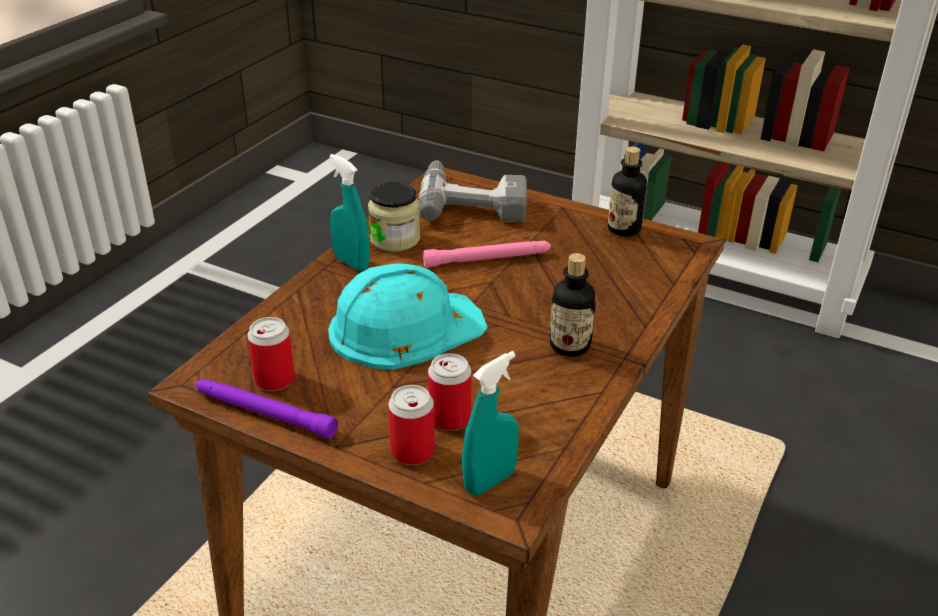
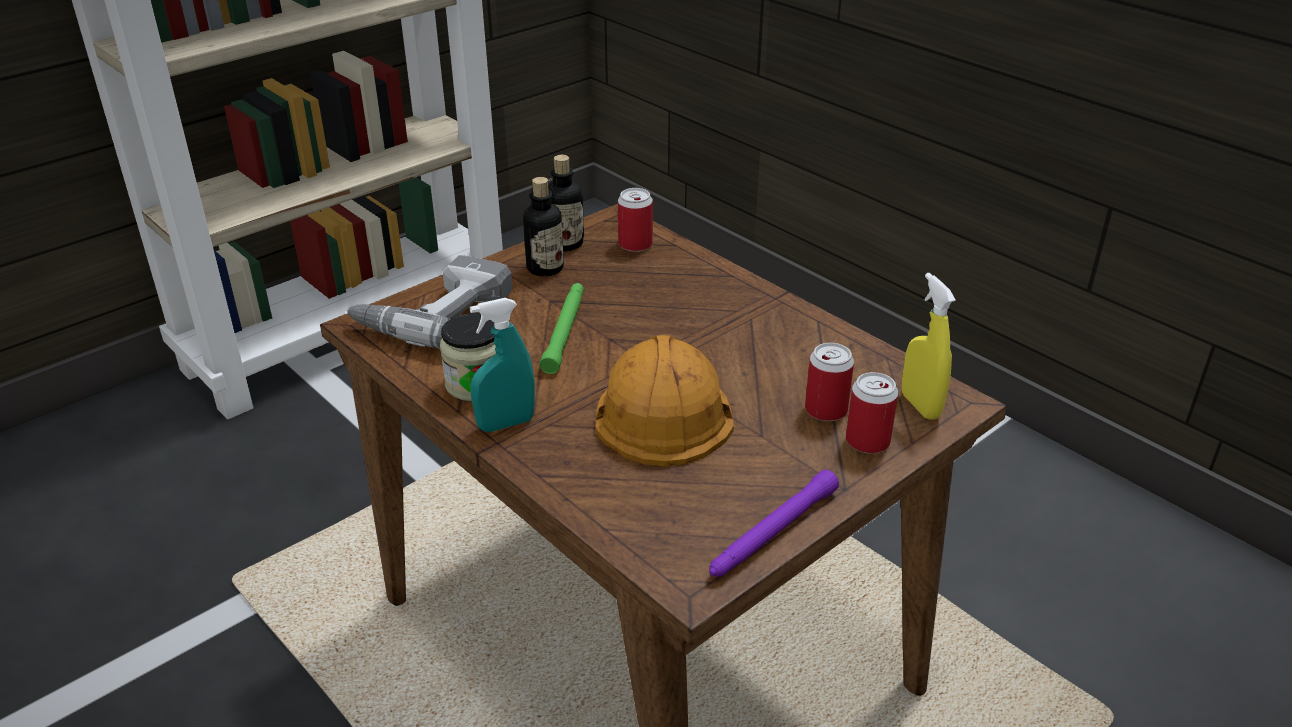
camera: 70 degrees left, 0 degrees up
can [247,317,295,391] -> can moved to [618,188,653,252]
turquoise hard hat [328,263,488,370] -> orange hard hat [595,335,734,466]
pink flashlight [423,241,551,267] -> green flashlight [539,283,584,374]
turquoise spray bottle [462,351,519,495] -> yellow spray bottle [902,273,956,420]
bottle [550,253,596,357] -> bottle moved to [523,177,564,276]

